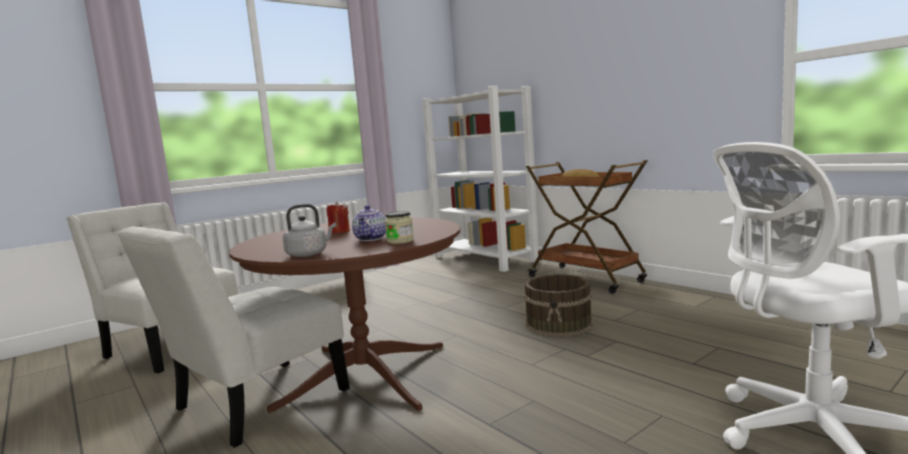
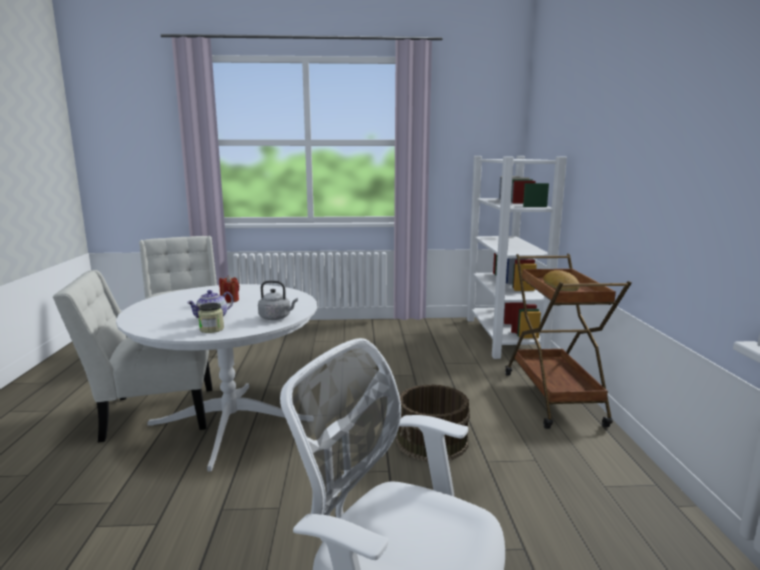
camera: 35 degrees right, 5 degrees up
brown dining table [229,217,460,413] -> white dining table [116,284,317,471]
grey kettle [283,204,336,257] -> grey kettle moved to [258,280,298,320]

